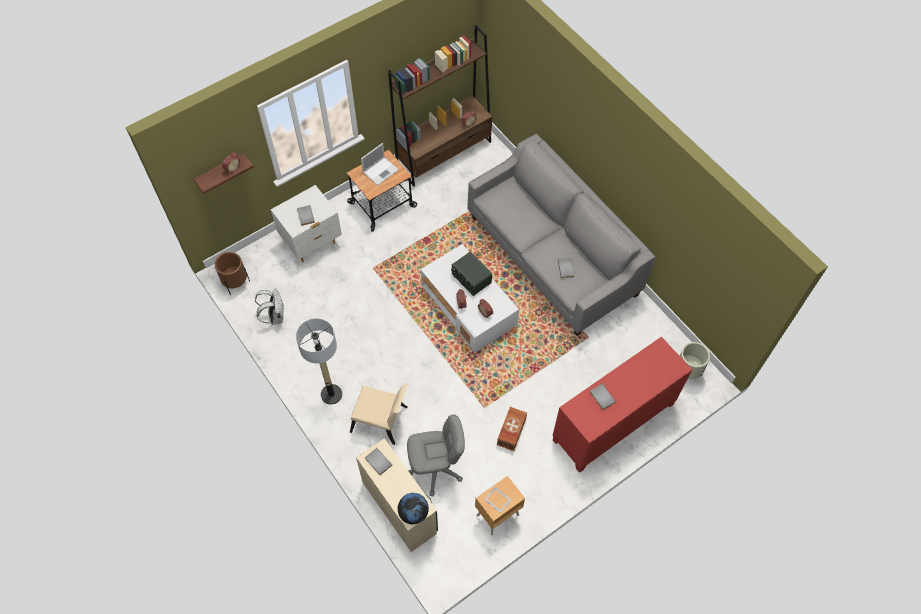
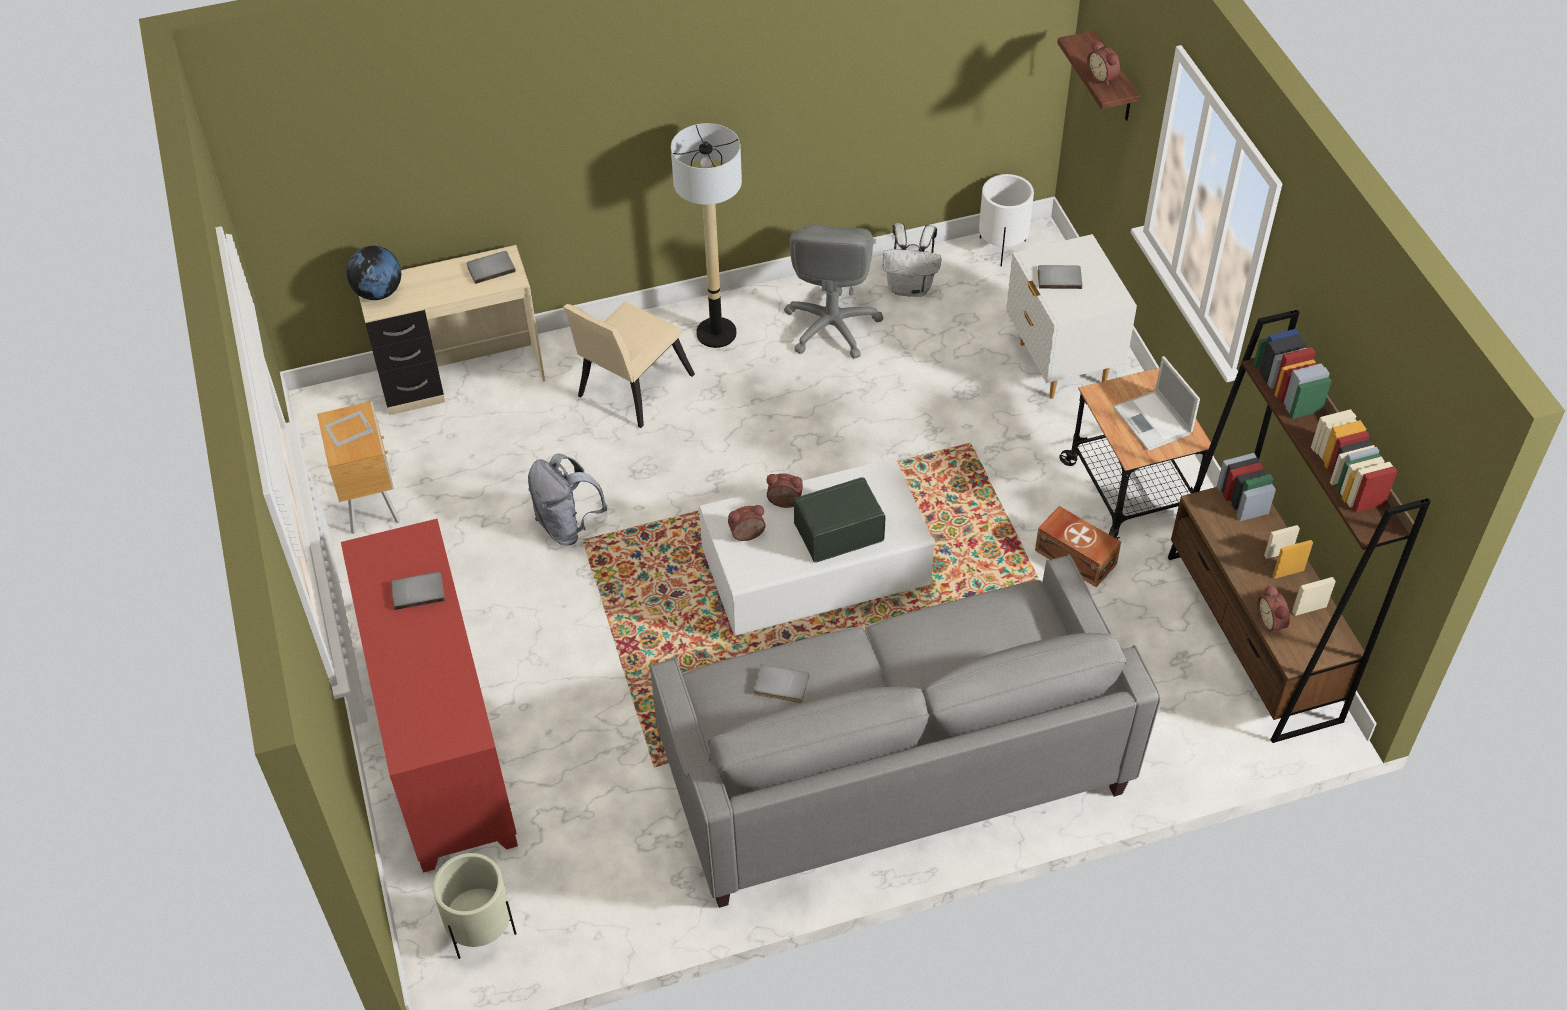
camera: 110 degrees right, 10 degrees down
brown planter [215,252,250,295] -> white planter [979,174,1034,266]
grey office chair [407,415,465,496] -> grey office chair moved to [784,224,883,359]
brown storage box [497,407,527,451] -> brown storage box moved to [1035,506,1121,587]
none -> grey backpack [528,453,607,545]

